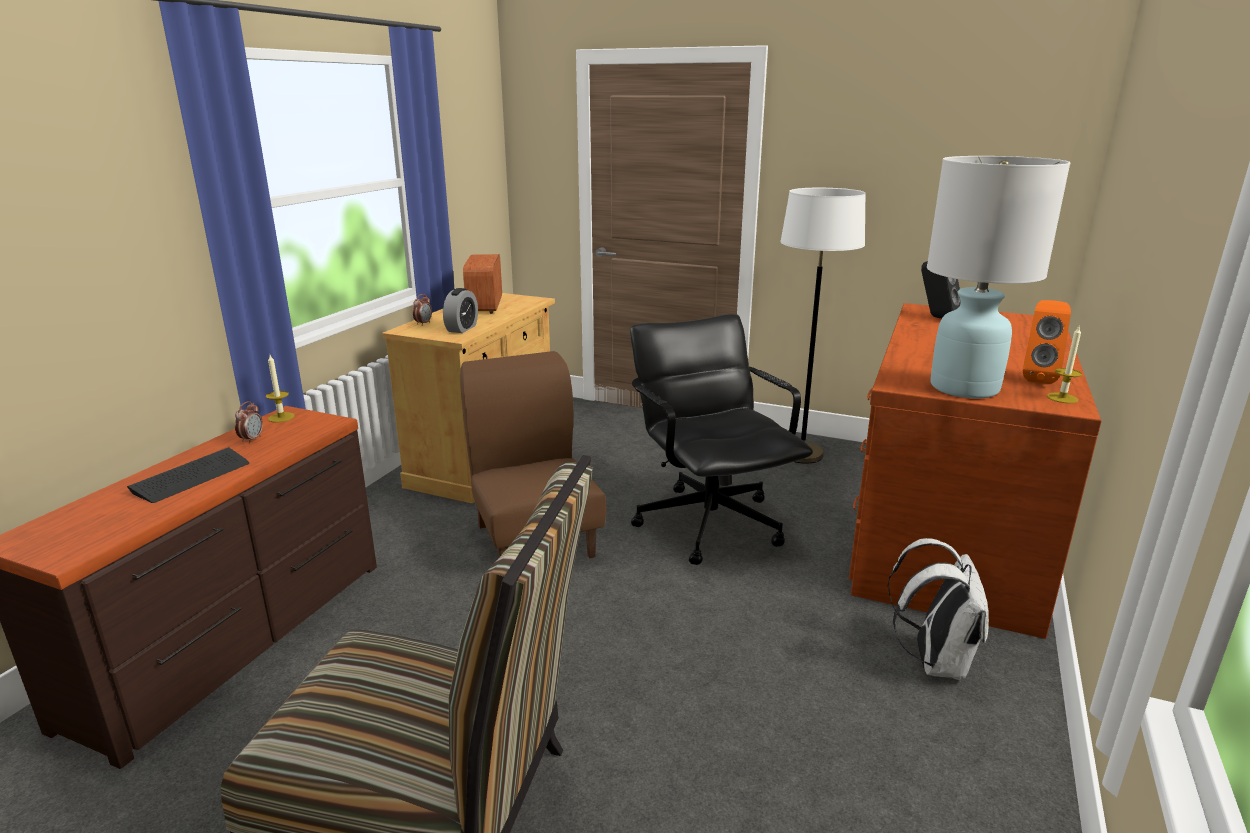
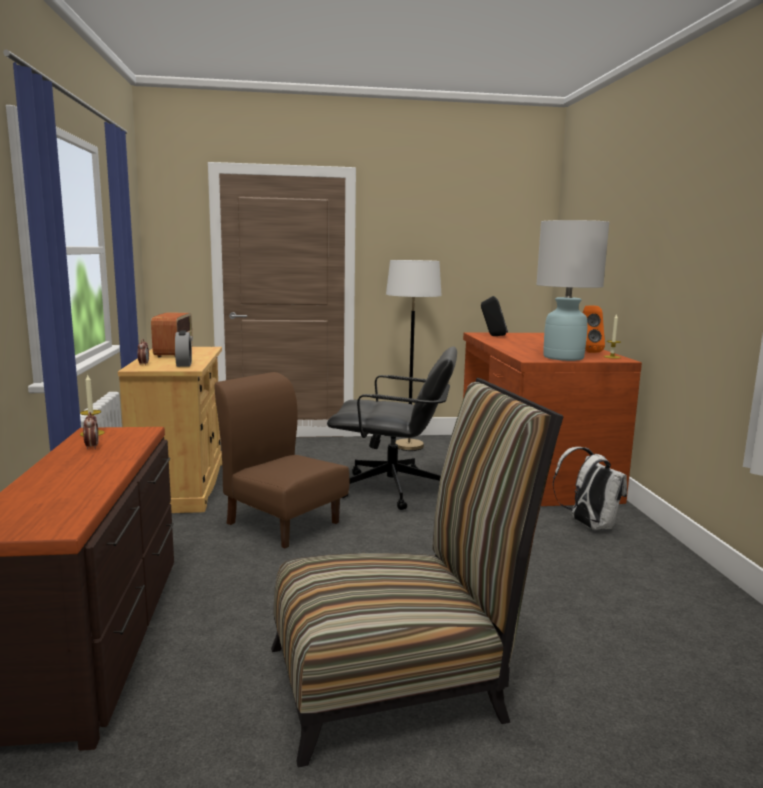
camera: 30 degrees left, 10 degrees down
keyboard [127,447,249,503] -> none
radio [463,254,502,314] -> radio turned 150 degrees counterclockwise [151,312,193,357]
black office chair [630,314,813,565] -> black office chair turned 150 degrees clockwise [327,346,457,510]

